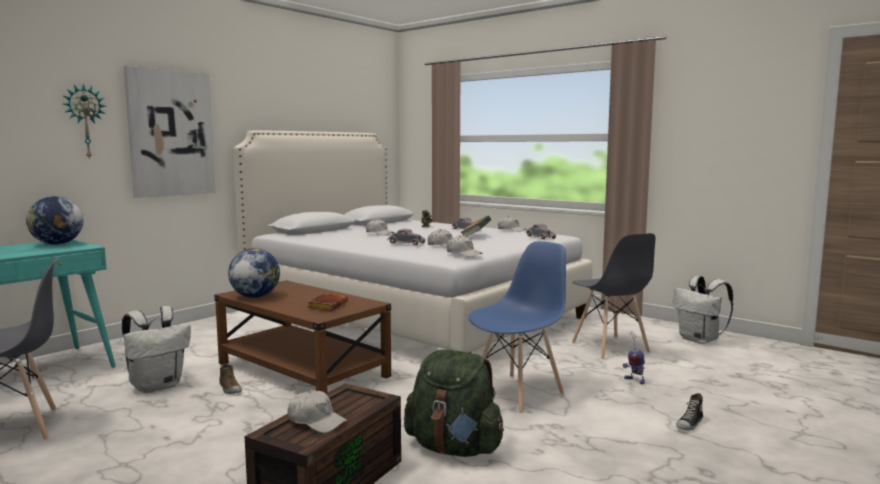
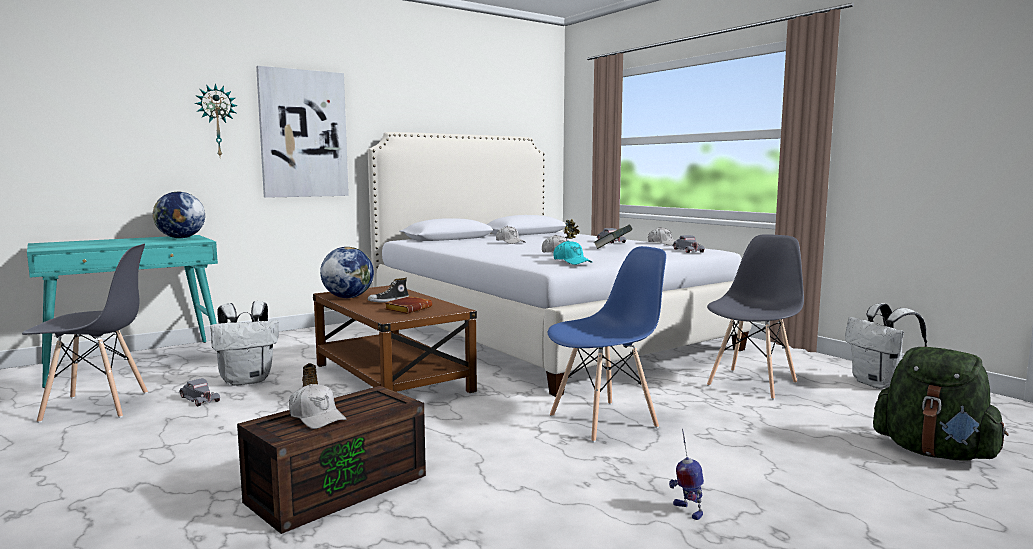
camera: 15 degrees right, 0 degrees up
grey toy car [387,229,425,245] -> grey toy car moved to [179,378,220,407]
green backpack [404,349,504,457] -> green backpack moved to [873,347,1009,461]
white cap [446,235,483,257] -> turquoise cap [553,240,592,265]
grey chair [572,233,655,359] -> grey chair turned 135 degrees counterclockwise [707,234,804,400]
toy robot [623,331,645,385] -> toy robot moved to [669,428,704,520]
shoe [676,393,703,430] -> shoe moved to [367,278,409,302]

